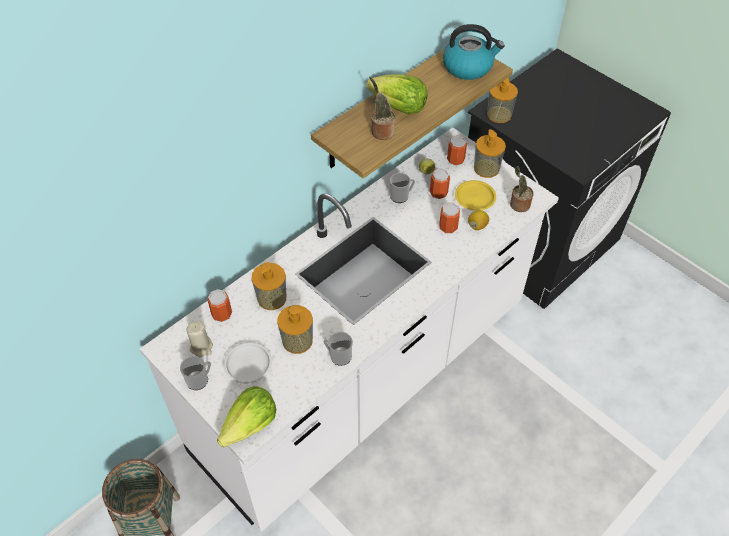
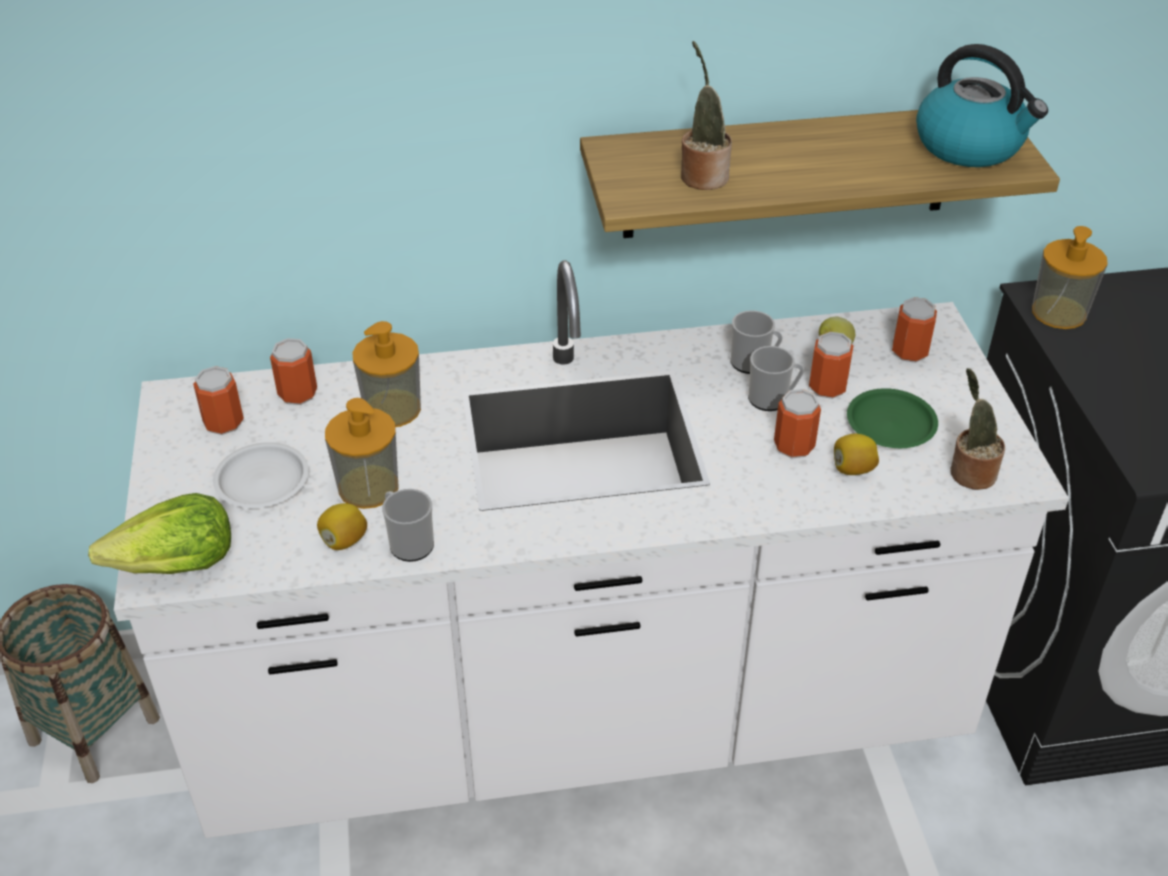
camera: 35 degrees right, 10 degrees down
mug [180,356,211,390] -> mug moved to [748,346,804,411]
beige candle [187,321,213,357] -> can [193,366,244,435]
lettuce [366,74,427,114] -> none
yellow plate [455,180,496,211] -> green plate [847,388,938,448]
soap dispenser [474,129,506,178] -> none
none -> lemon [317,503,367,550]

